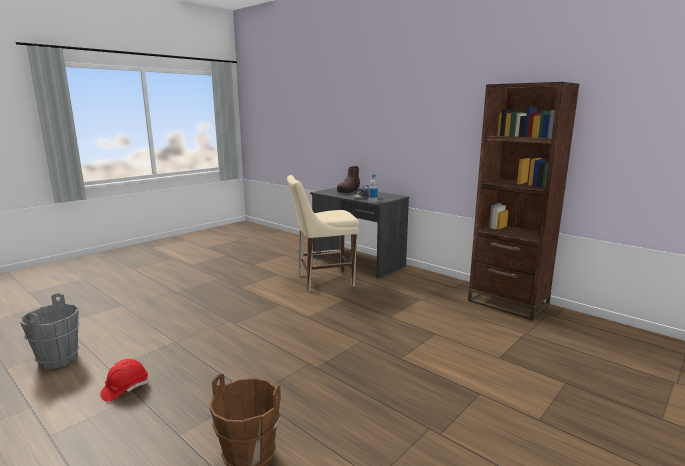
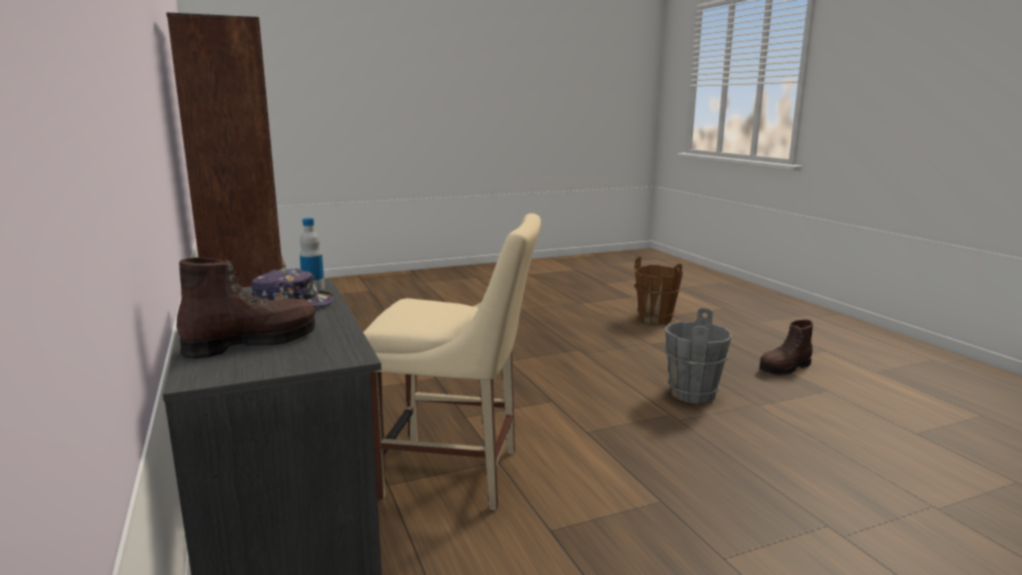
camera: 155 degrees left, 0 degrees up
grey bucket [20,293,80,369] -> grey bucket moved to [664,308,732,404]
red hard hat [100,359,149,402] -> brown boot [760,320,813,375]

